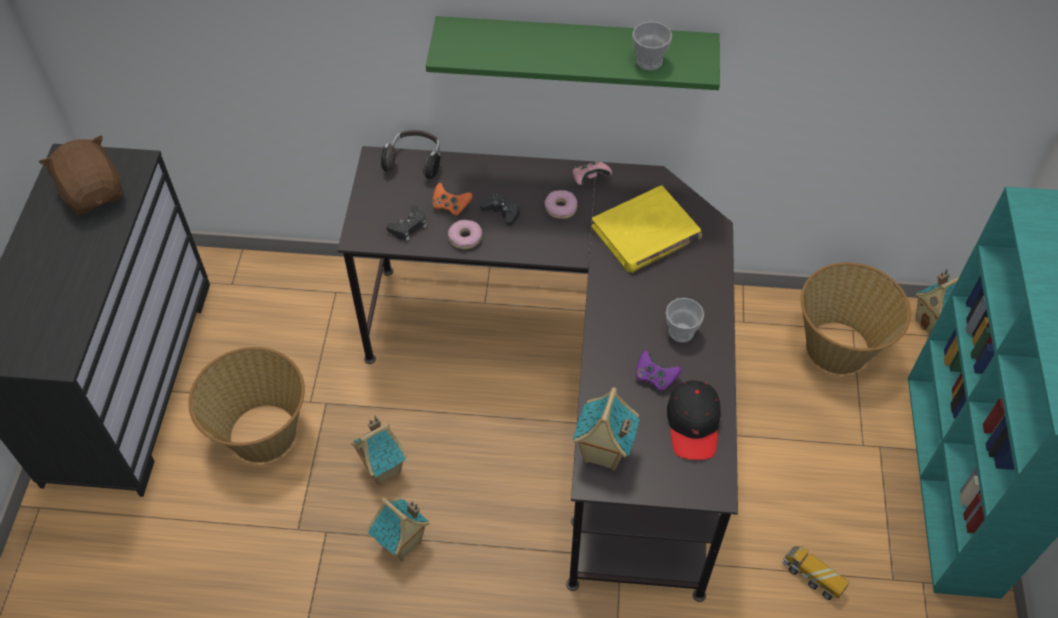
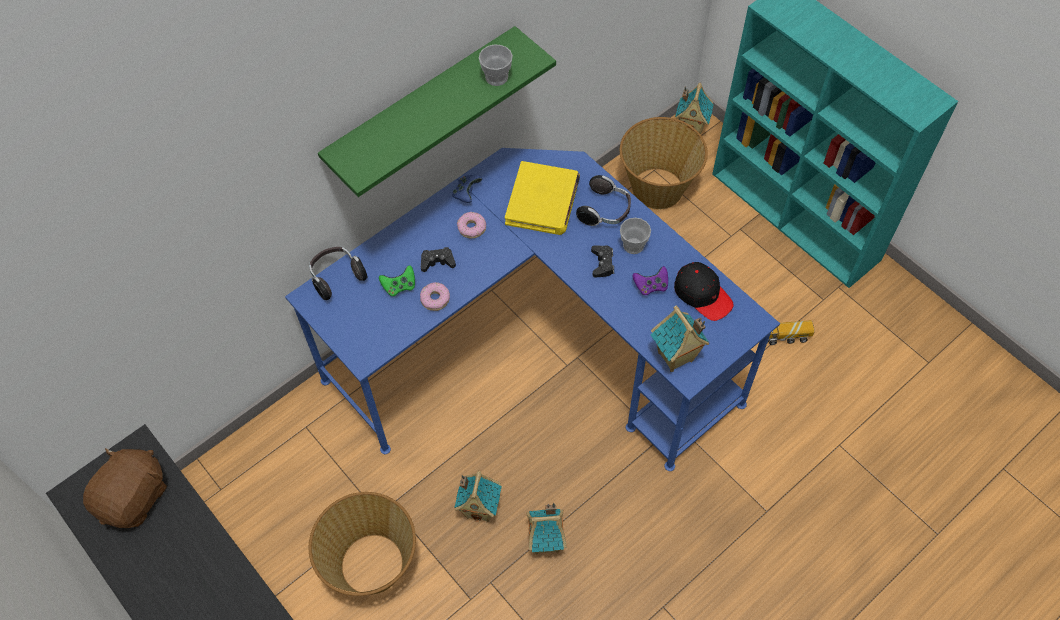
camera: 45 degrees left, 5 degrees up
brown plush toy [39,135,123,216] -> brown plush toy turned 105 degrees clockwise [83,448,167,528]
black desk [338,146,738,602] -> blue desk [285,148,780,471]
black game controller [386,205,427,241] -> black game controller moved to [591,245,614,278]
orange game controller [433,183,472,216] -> green game controller [379,265,415,296]
pink game controller [573,161,612,185] -> blue game controller [452,175,482,203]
none -> headphones [576,175,631,226]

